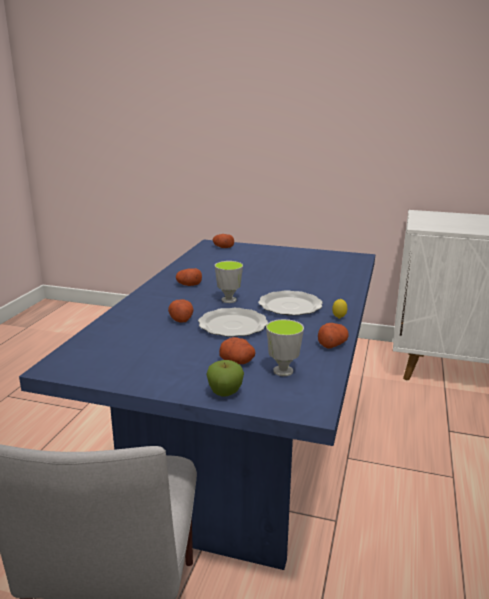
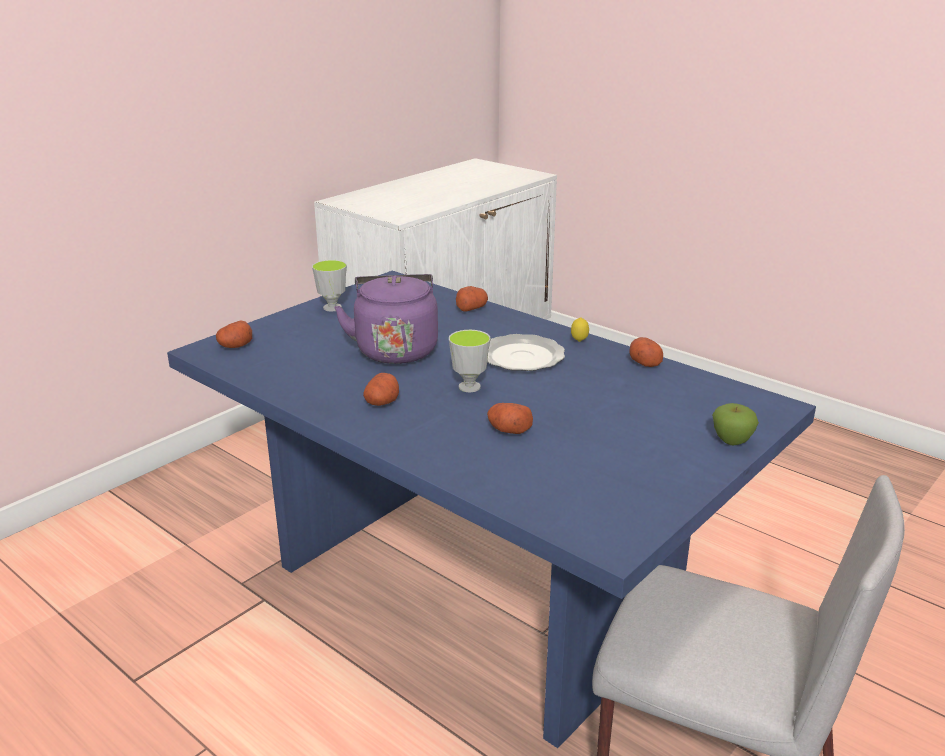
camera: 65 degrees left, 5 degrees up
plate [198,308,268,337] -> none
potato [219,337,255,364] -> potato moved to [456,286,488,312]
cup [266,319,304,376] -> cup moved to [312,260,347,311]
none -> purple kettle [334,274,438,364]

